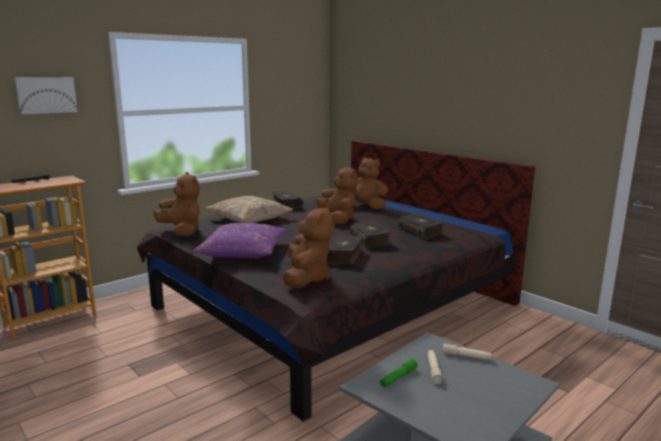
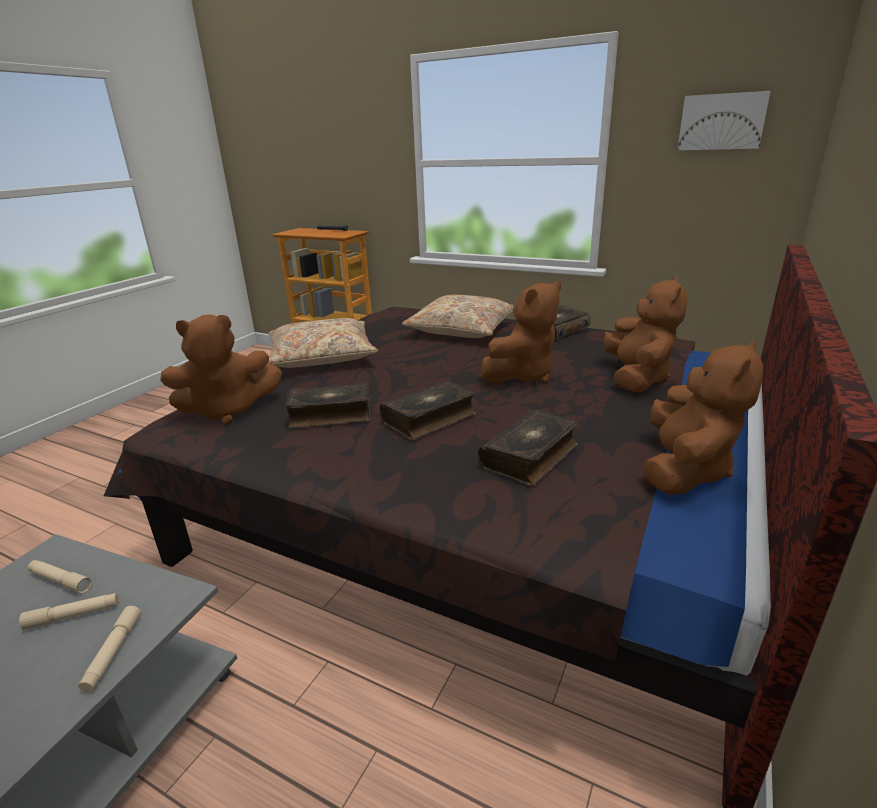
camera: 70 degrees right, 10 degrees up
picture [14,77,78,114] -> picture moved to [677,91,771,150]
brown plush toy [153,172,200,236] -> brown plush toy moved to [643,340,764,495]
purple pillow [193,223,287,258] -> beige pillow [269,318,378,368]
green flashlight [380,359,418,387] -> beige flashlight [28,560,92,593]

